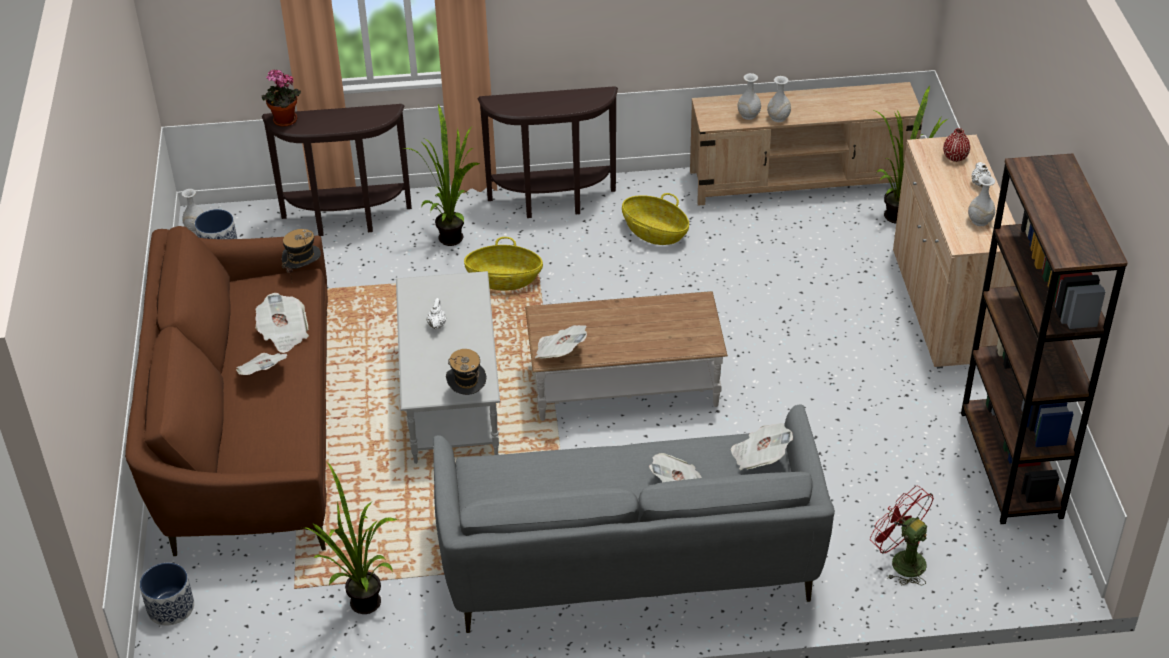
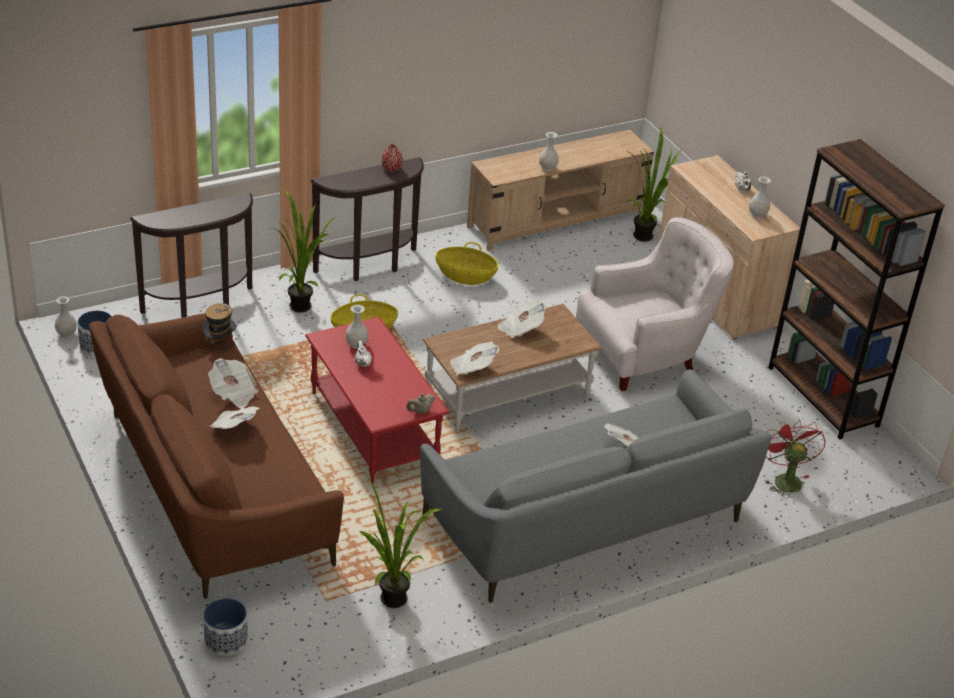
camera: 25 degrees left, 5 degrees down
potted plant [261,69,301,127] -> none
grey coffee table [396,271,500,464] -> red coffee table [305,317,449,484]
hat [446,349,487,395] -> beige teapot [406,394,435,414]
newspaper [731,423,793,470] -> newspaper moved to [497,300,547,338]
white vase [738,73,761,120] -> white vase moved to [346,305,368,349]
red fan [870,486,934,585] -> red fan turned 60 degrees clockwise [764,418,826,498]
red vase [943,128,970,162] -> red vase moved to [382,144,403,172]
none -> white armchair [576,217,733,391]

